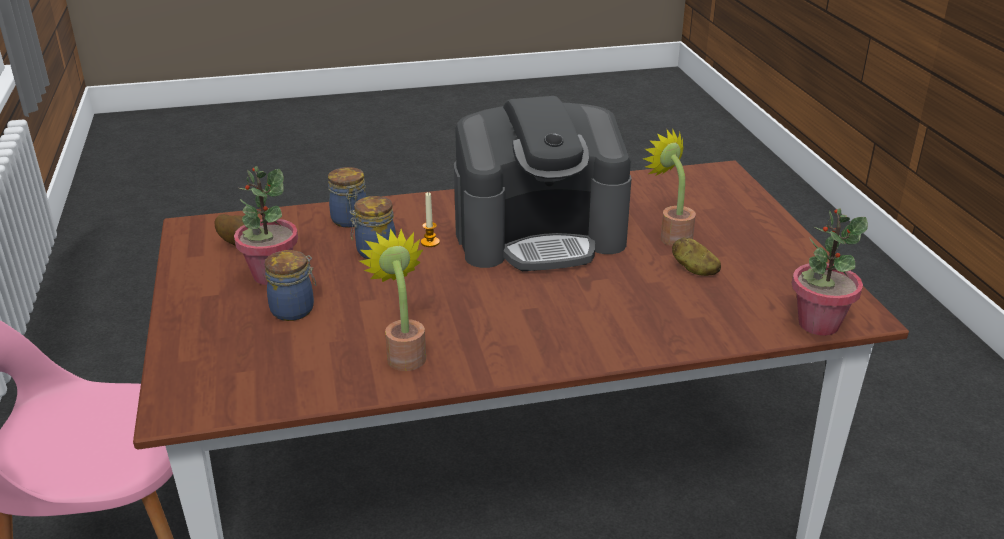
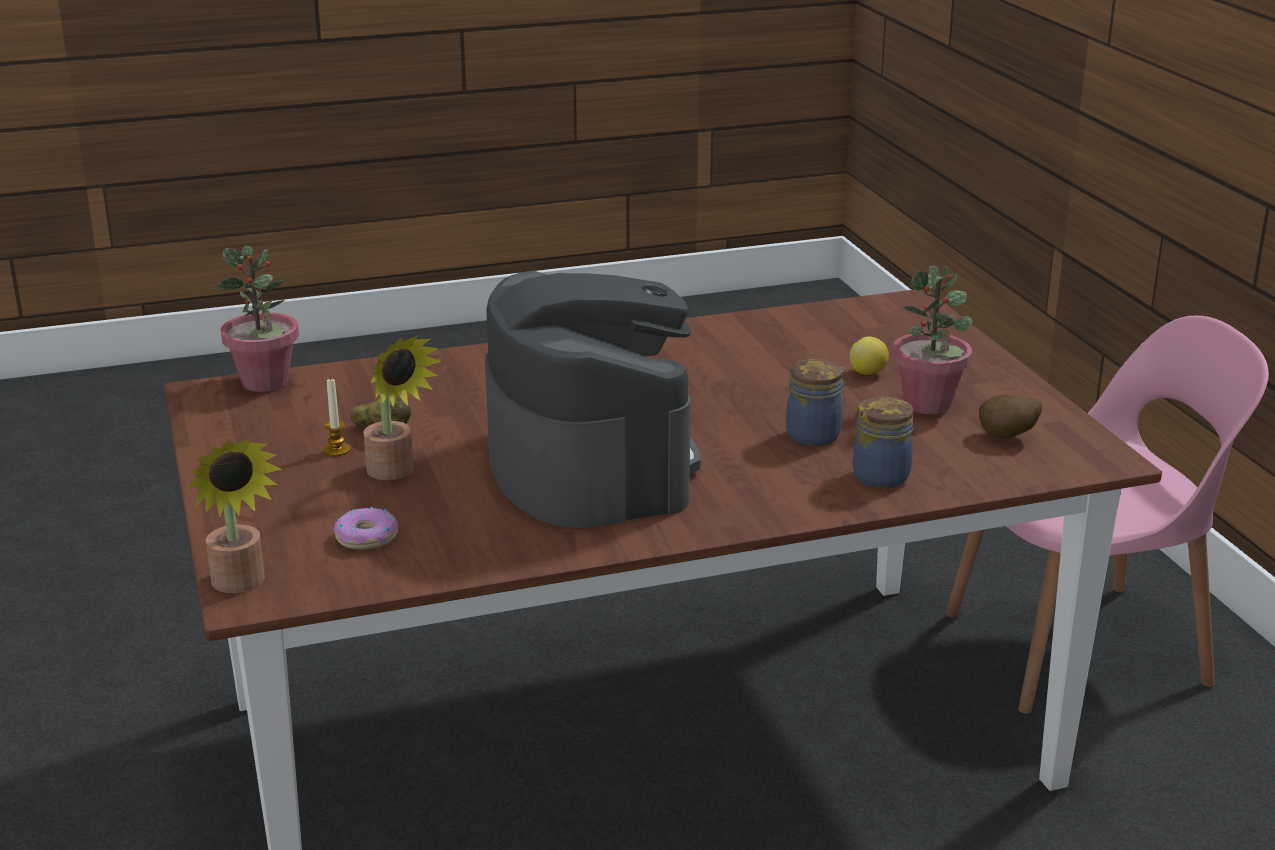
camera: 175 degrees right, 5 degrees down
jar [264,250,316,321] -> lemon [850,336,889,375]
potted plant [359,228,426,371] -> potted plant moved to [188,439,282,593]
candle [421,192,440,247] -> candle moved to [323,377,351,456]
coffee machine [454,96,632,271] -> coffee machine turned 90 degrees clockwise [485,270,700,528]
none -> donut [334,507,398,550]

